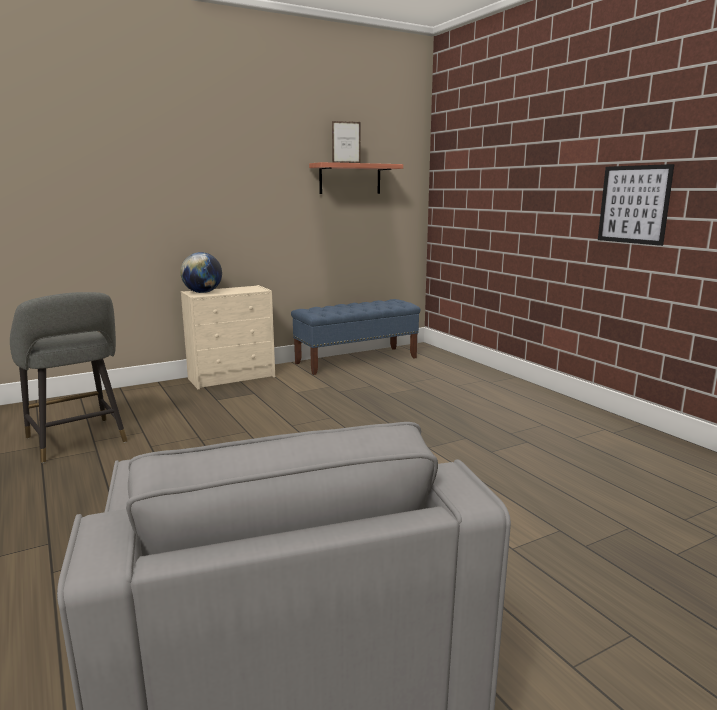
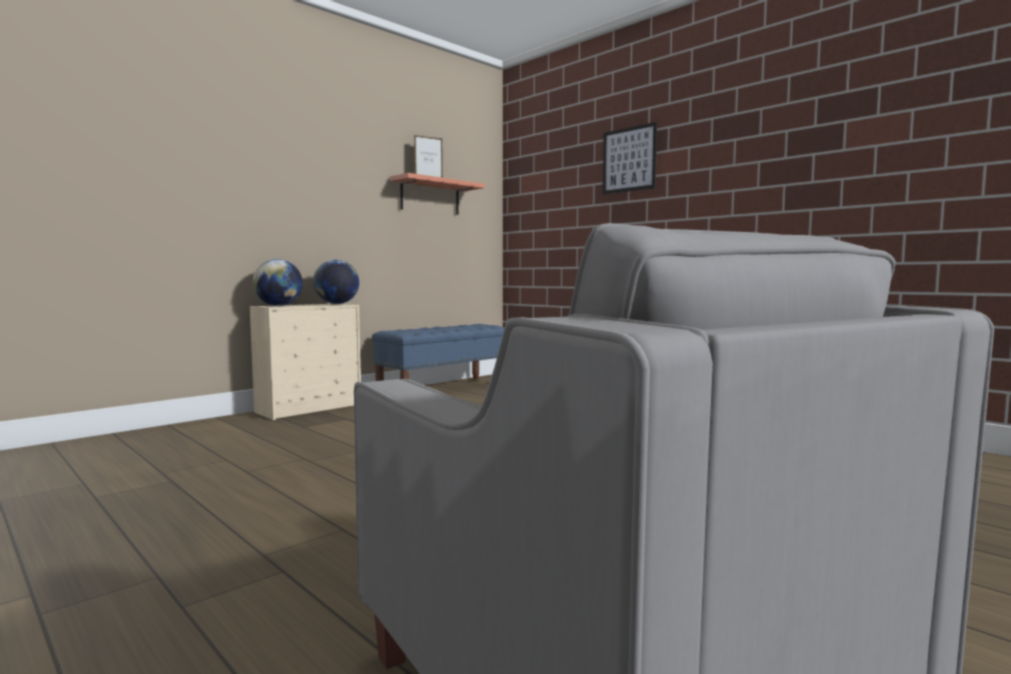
camera: 15 degrees left, 10 degrees down
grey stool [10,292,128,463] -> none
picture [598,164,674,246] -> picture moved to [603,122,657,194]
none -> globe [313,260,359,304]

